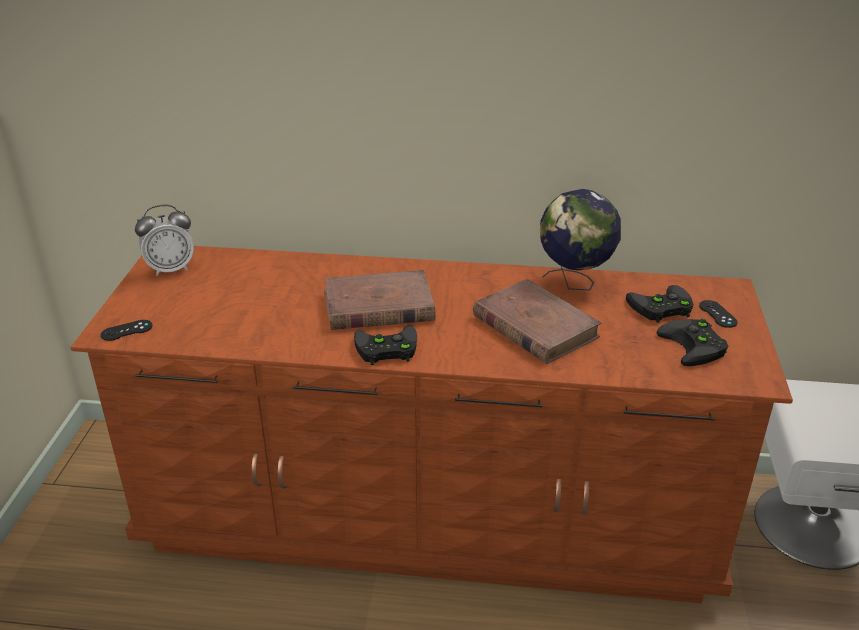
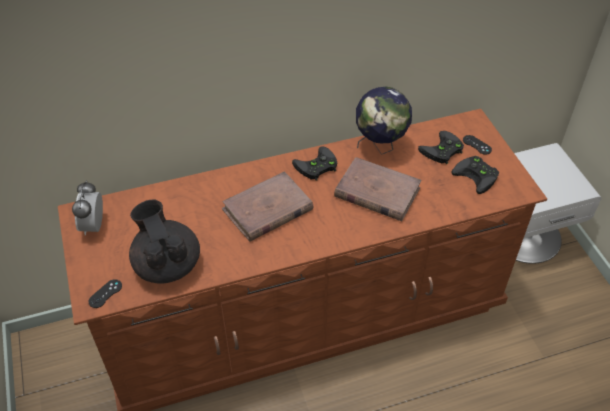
camera: 25 degrees left, 15 degrees up
alarm clock [135,205,194,276] -> alarm clock turned 135 degrees clockwise [72,181,103,235]
black game controller [354,325,417,365] -> black game controller moved to [292,146,337,181]
none -> black teapot [129,200,200,284]

